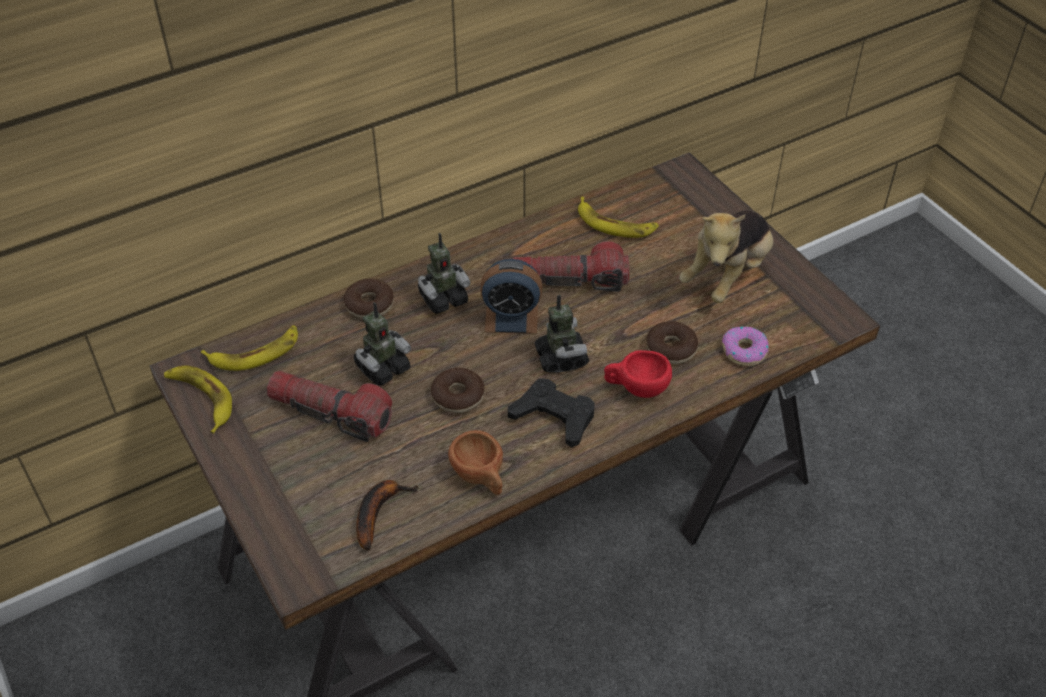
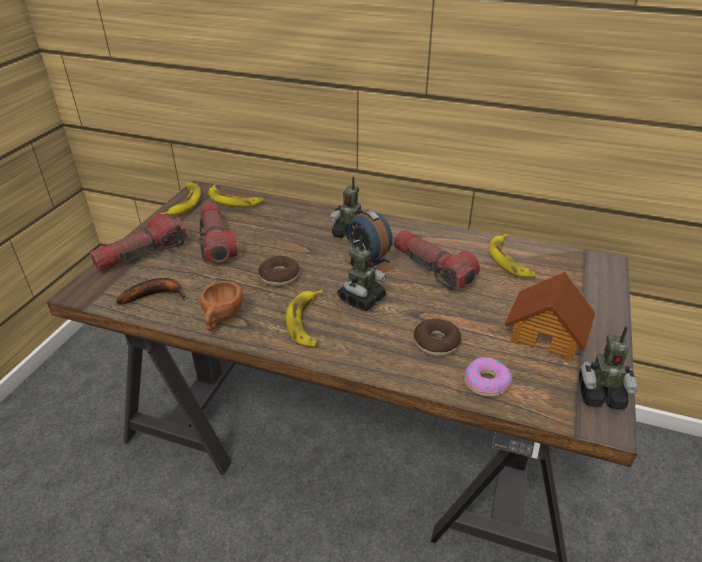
camera: 50 degrees right, 10 degrees down
donut [344,279,394,318] -> none
toy robot [354,302,411,386] -> toy robot moved to [579,326,638,409]
black game controller [508,379,595,448] -> banana [286,290,323,347]
red cup [604,350,672,398] -> none
plush toy [679,210,773,303] -> toy house [505,272,595,361]
none -> flashlight [90,214,187,272]

